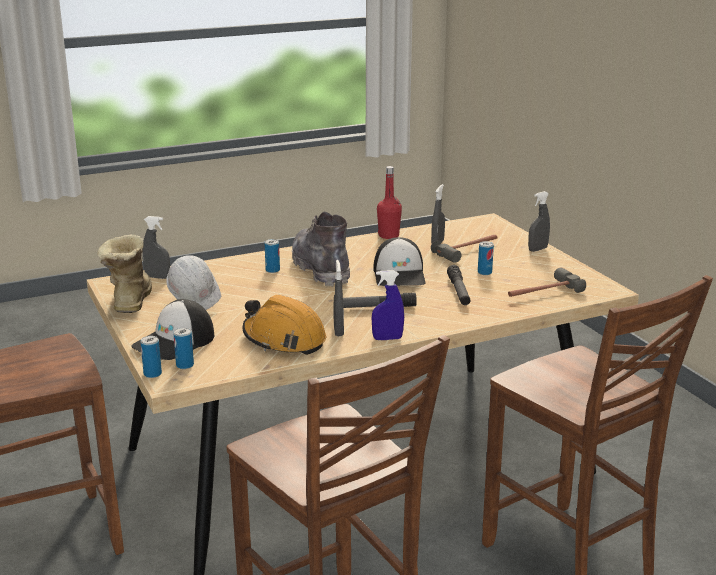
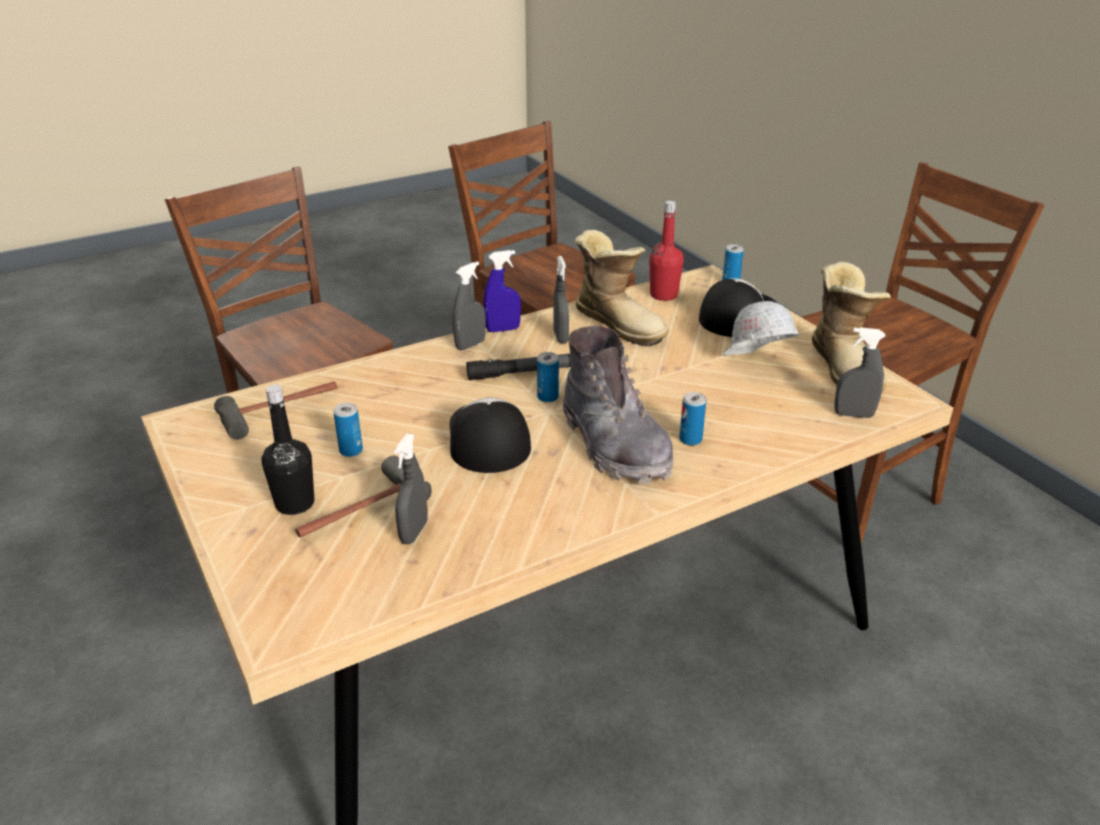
camera: 175 degrees right, 10 degrees up
can [173,328,194,369] -> can moved to [537,352,559,403]
orange hard hat [242,295,326,355] -> boot [574,230,669,346]
red bottle [377,166,402,239] -> red bottle moved to [649,201,684,301]
flashlight [447,265,471,305] -> none
grey spray bottle [528,191,550,252] -> grey spray bottle moved to [453,261,486,350]
none -> black bottle [261,385,314,515]

